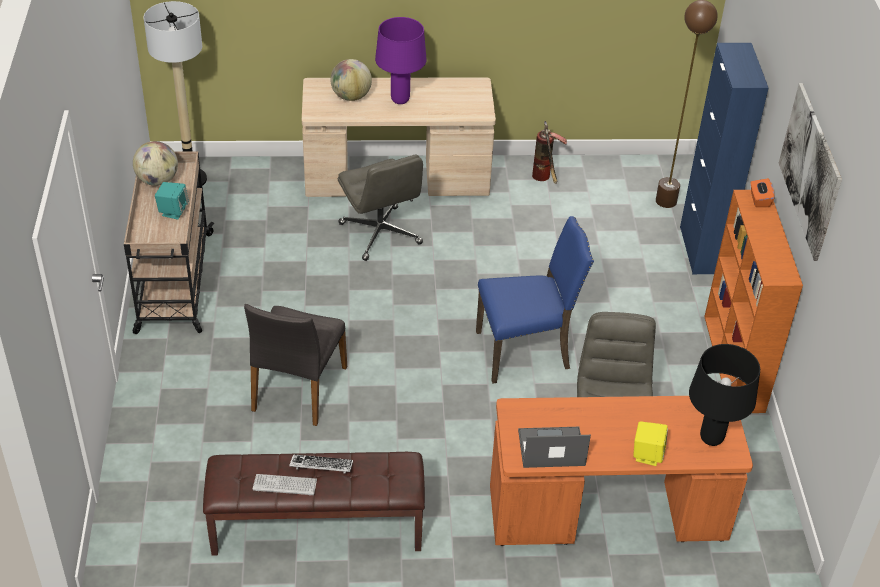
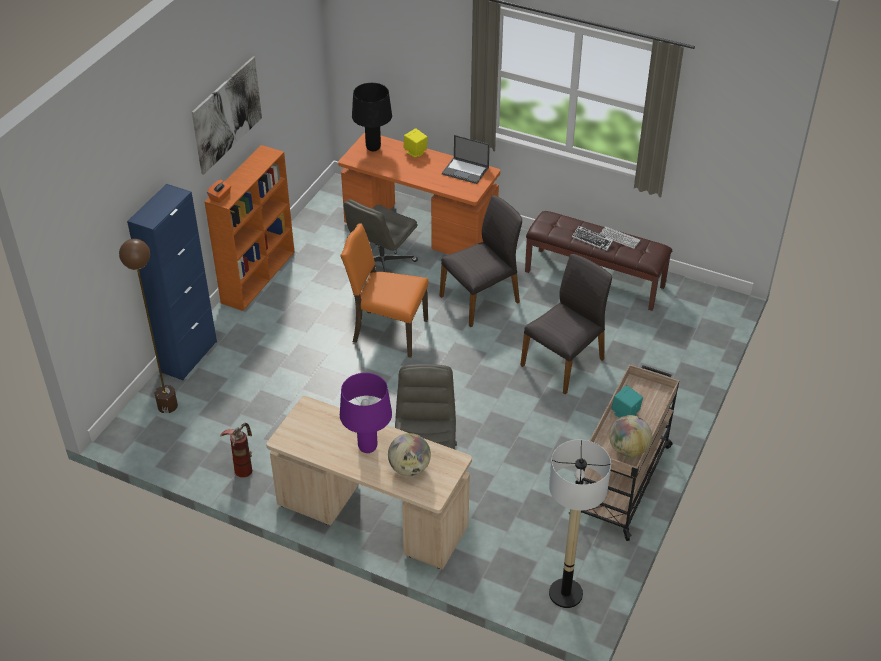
camera: 150 degrees left, 0 degrees up
blue chair [476,216,594,384] -> orange chair [340,223,429,358]
none -> grey chair [439,195,522,327]

